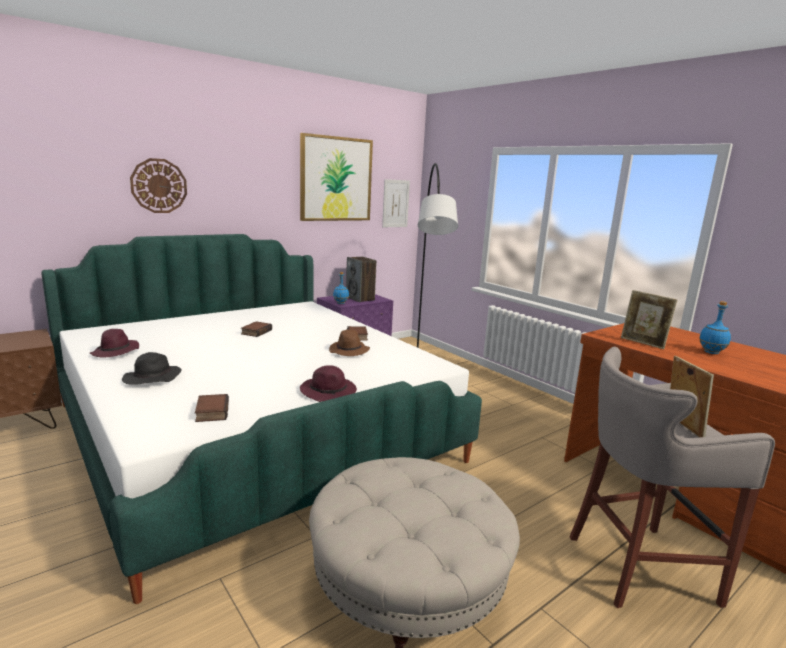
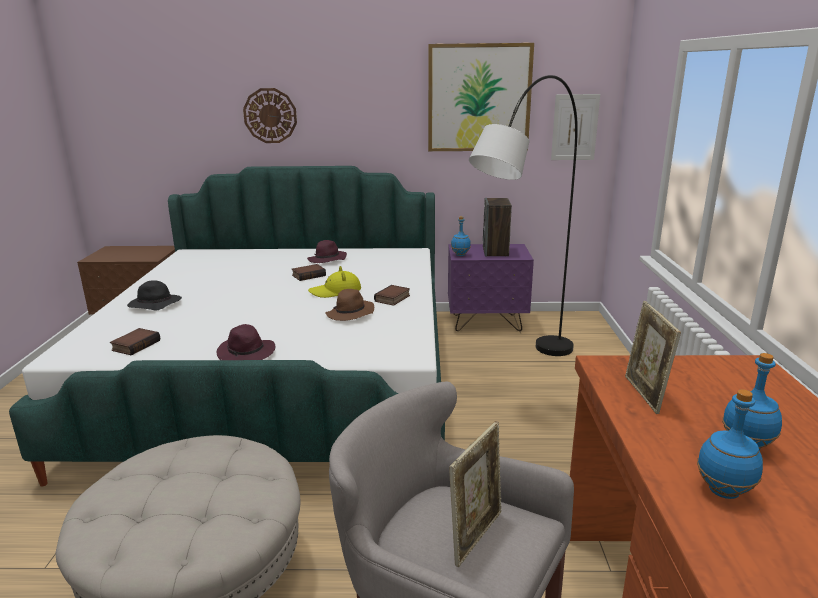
camera: 40 degrees right, 5 degrees up
purple hat [90,329,139,357] -> purple hat moved to [307,240,347,263]
none -> yellow hat [308,266,361,298]
none -> blue bottle [697,389,763,499]

